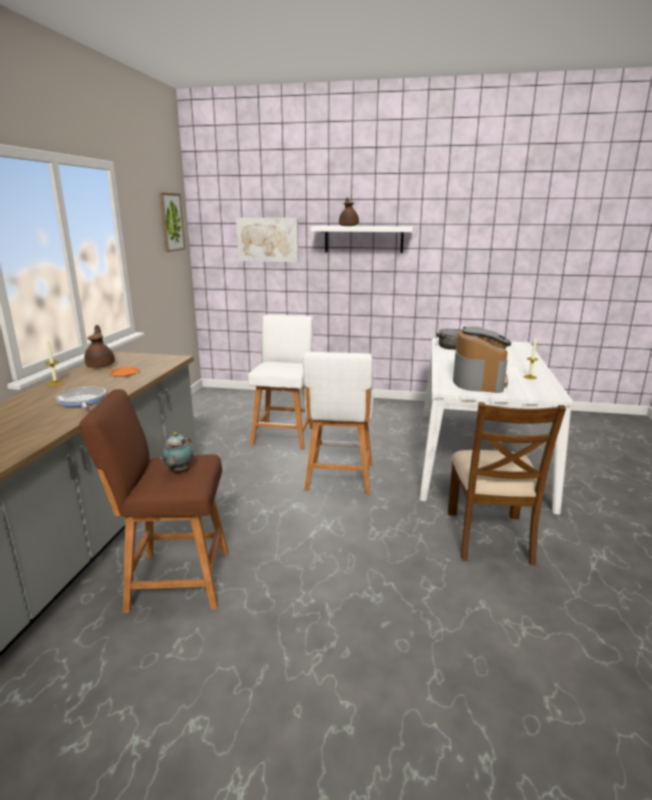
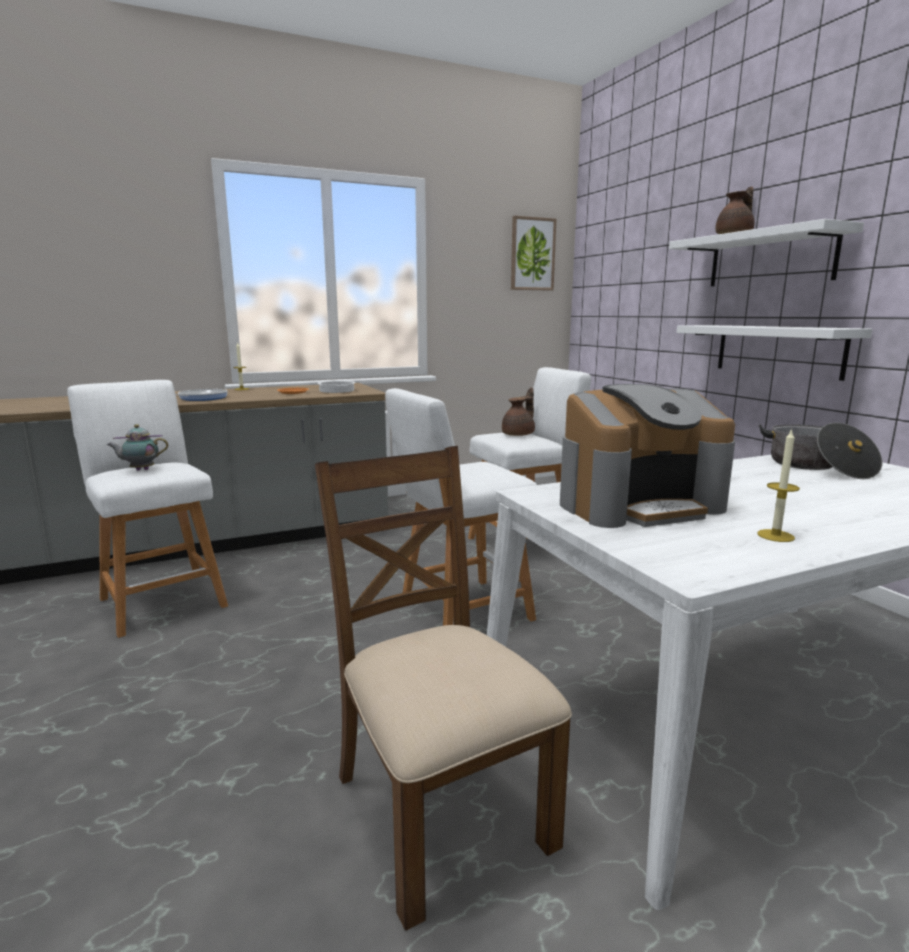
camera: 55 degrees right, 5 degrees down
brown stool [79,389,228,613] -> white stool [67,380,228,638]
brown teapot [84,325,115,368] -> brown teapot moved to [502,388,535,436]
picture [236,218,299,262] -> none
brown chair [448,402,566,565] -> brown chair turned 90 degrees clockwise [315,446,572,931]
none -> cooking pot [317,380,356,393]
none -> white shelf [677,325,873,381]

